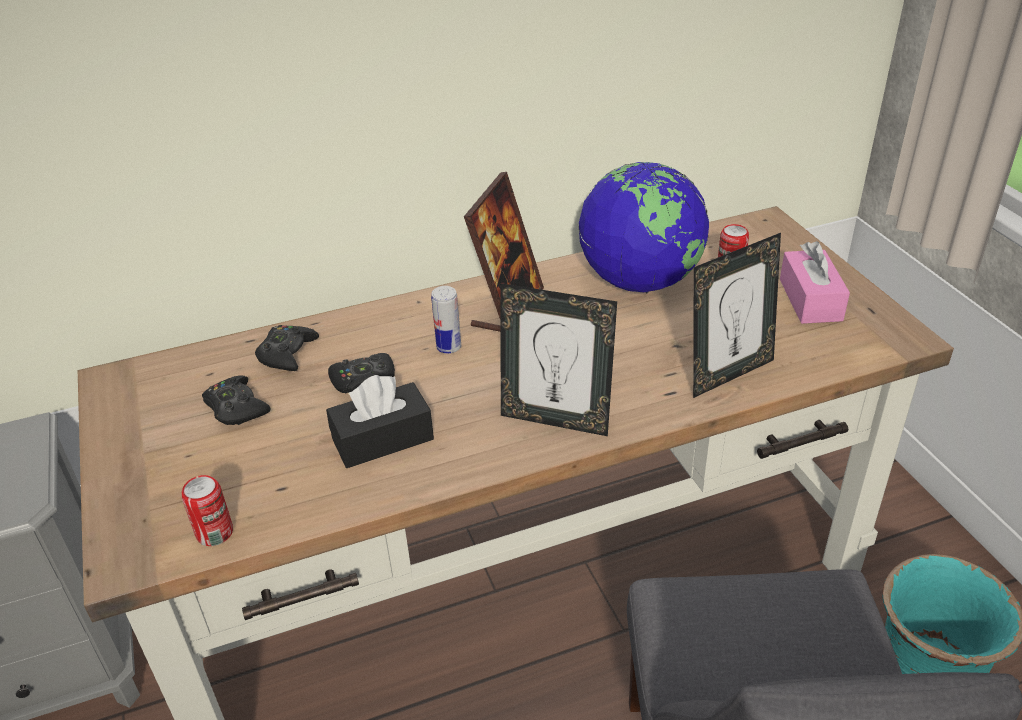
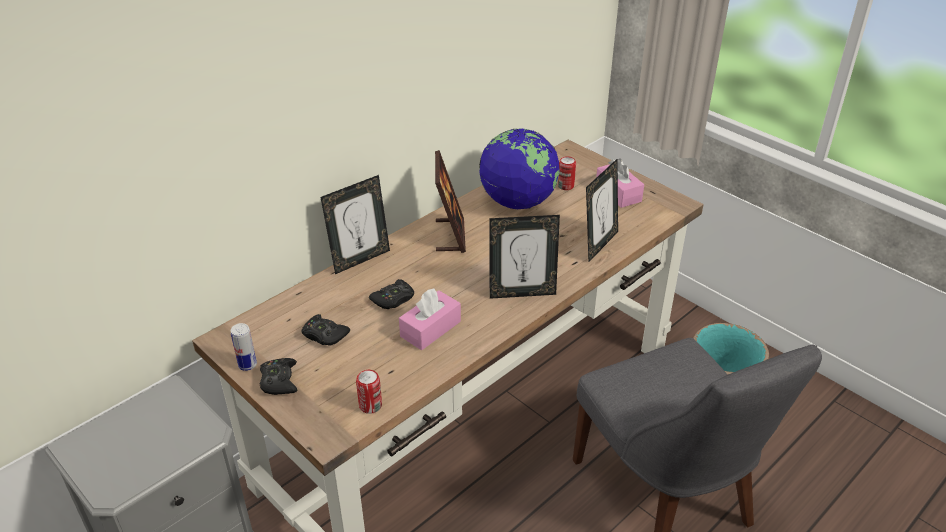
camera: 25 degrees left, 0 degrees up
black game controller [255,325,319,371] -> black game controller moved to [260,358,297,395]
black tissue box [326,375,434,468] -> pink tissue box [399,288,461,350]
can [431,286,461,354] -> can moved to [231,323,257,371]
none -> picture frame [321,175,390,274]

